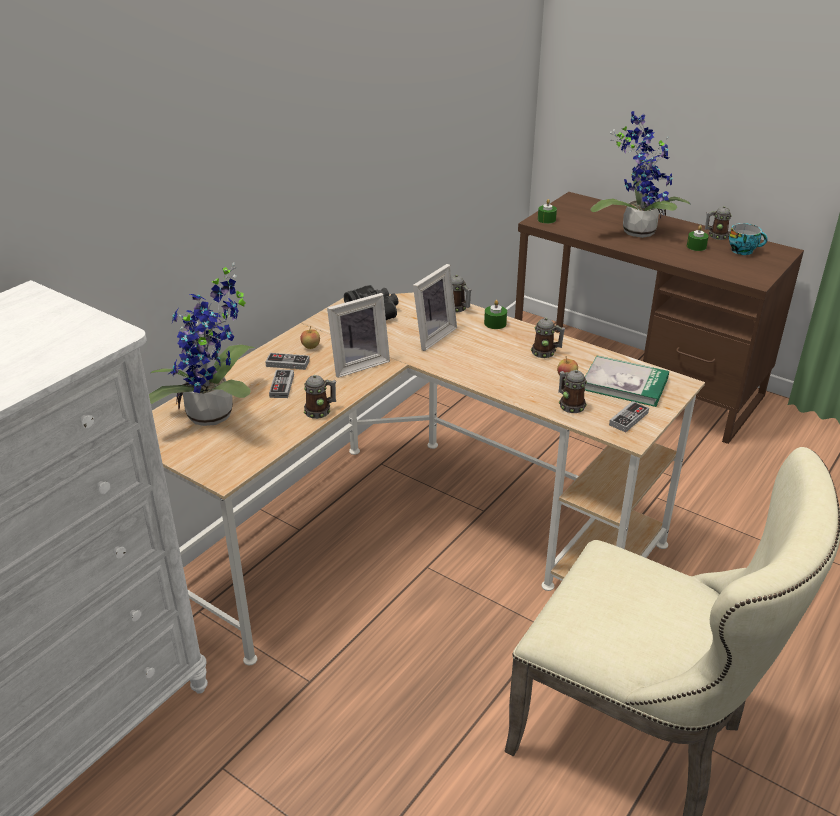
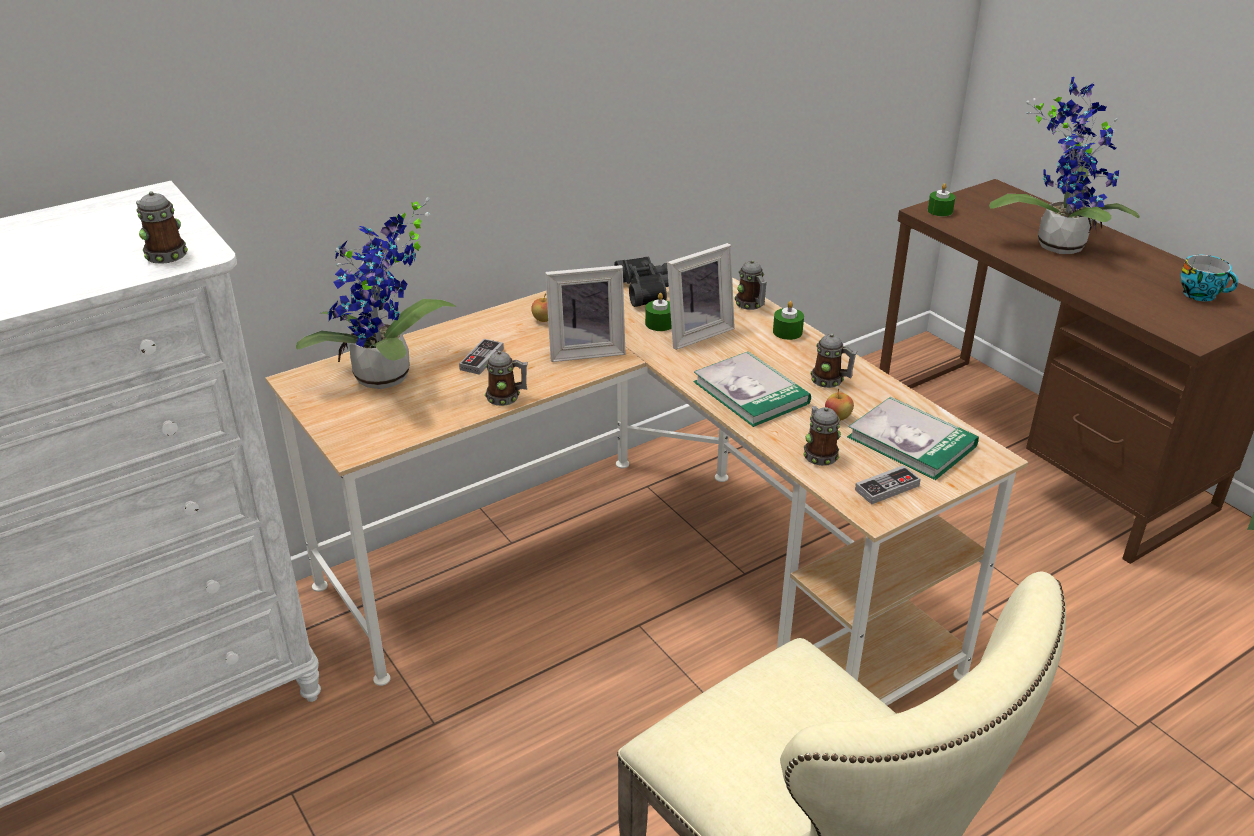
camera: 20 degrees right, 0 degrees up
game controller [266,353,310,370] -> none
green candle [687,225,709,251] -> green candle moved to [645,293,672,331]
mug [704,206,732,240] -> mug moved to [136,191,188,264]
none -> book [693,351,811,427]

